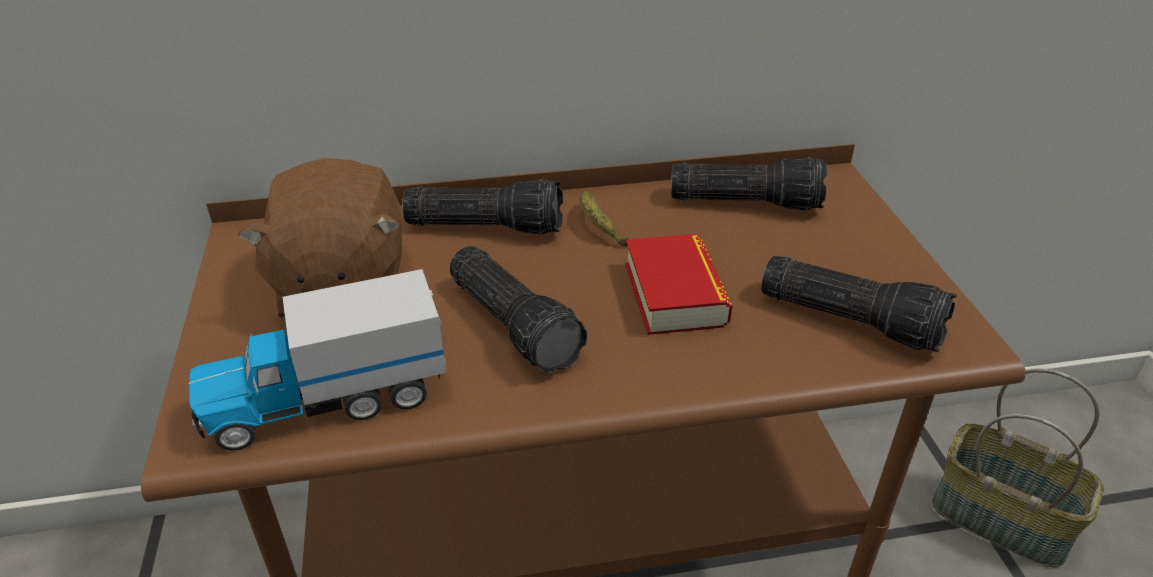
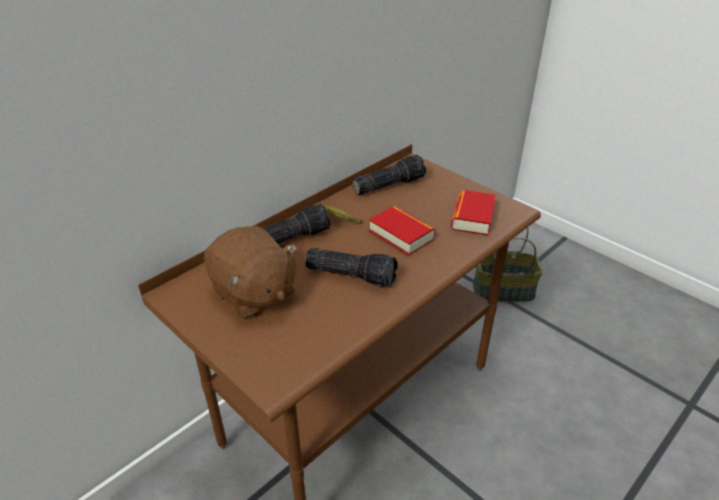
camera: 35 degrees left, 0 degrees up
toy truck [189,269,446,450] -> none
flashlight [761,256,957,353] -> book [451,190,496,236]

